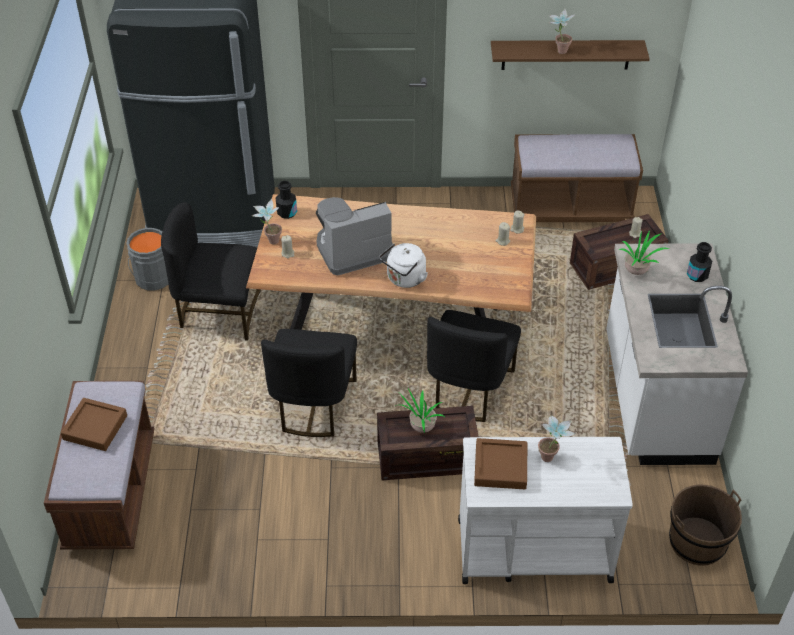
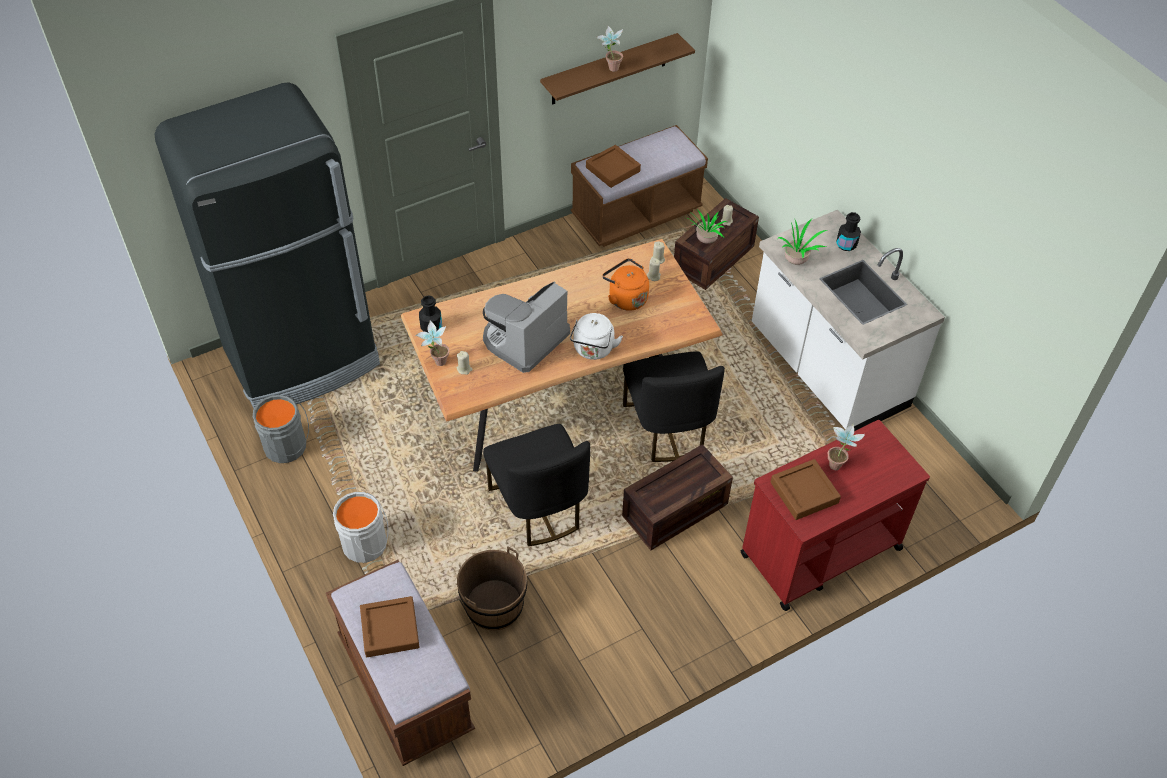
camera: 30 degrees left, 5 degrees up
black chair [161,202,261,341] -> none
potted plant [395,389,445,433] -> potted plant moved to [684,209,727,244]
white cart [458,437,633,584] -> red cart [741,420,930,611]
brown bucket [669,485,742,566] -> brown bucket moved to [457,546,527,631]
none -> grey bucket [333,492,389,563]
none -> brown tray [586,145,641,188]
none -> orange kettle [602,258,649,311]

